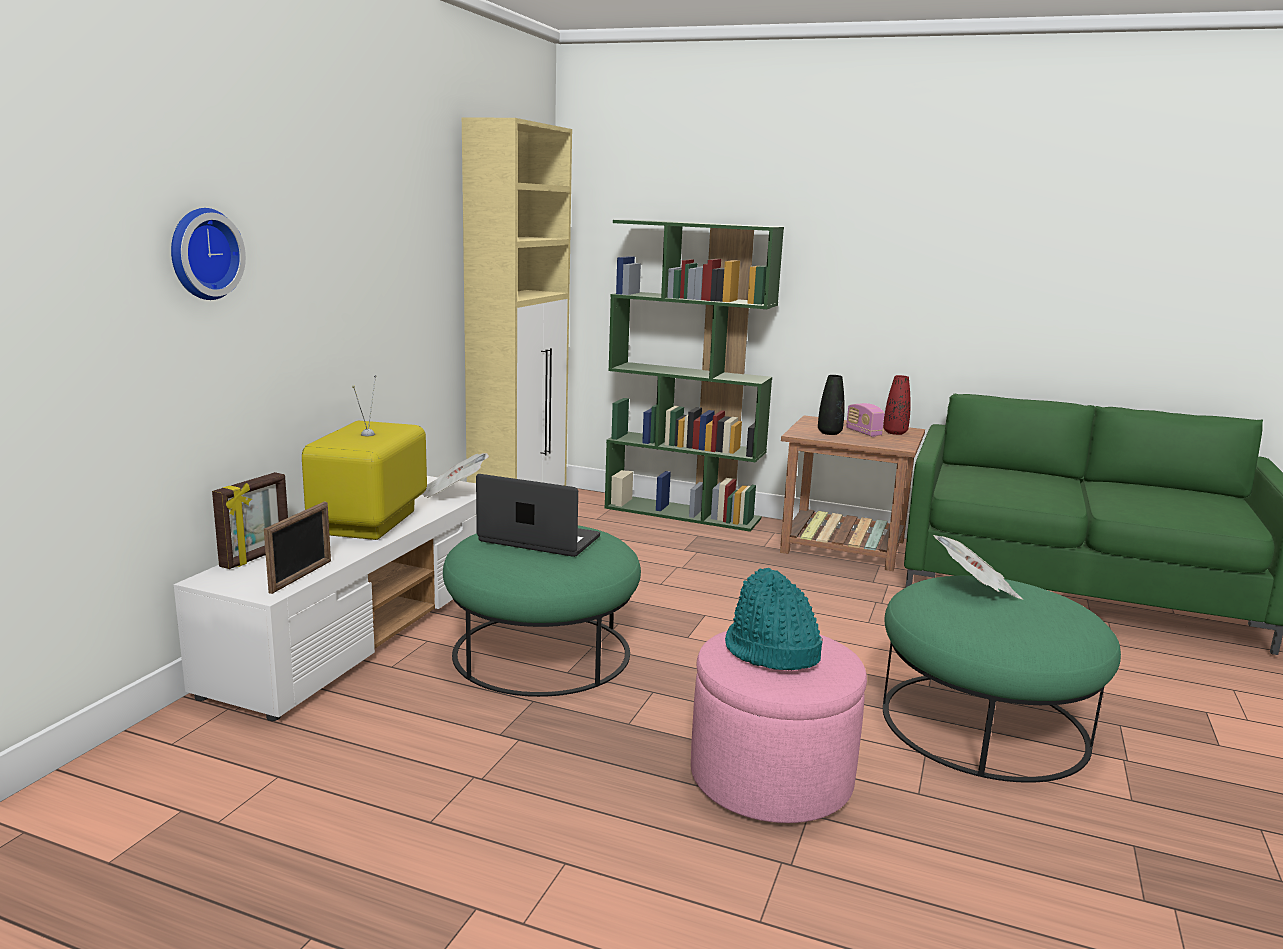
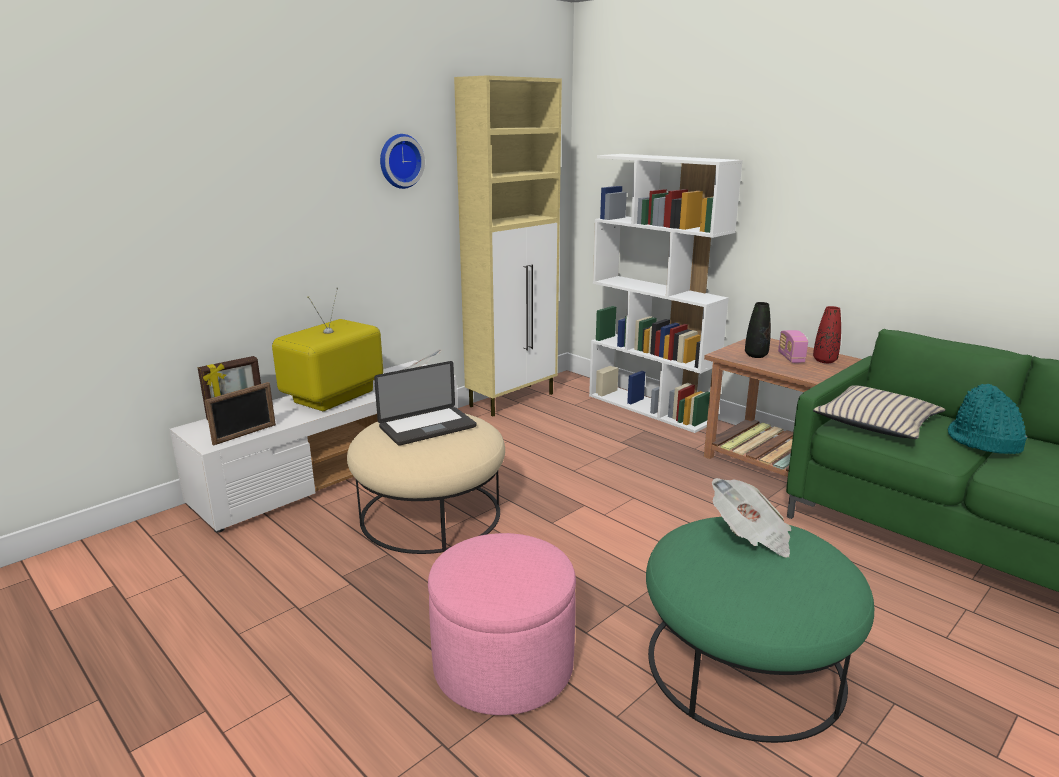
camera: 25 degrees right, 5 degrees up
wall clock [171,208,246,300] -> wall clock moved to [380,134,425,189]
green ottoman [443,525,641,697] -> beige ottoman [347,413,505,554]
laptop [476,474,600,557] -> laptop turned 105 degrees clockwise [374,361,477,446]
green bookcase [604,220,784,532] -> white bookcase [589,154,743,433]
turquoise hat [725,568,823,670] -> turquoise hat moved to [948,384,1027,454]
none -> beige pillow [813,385,945,439]

